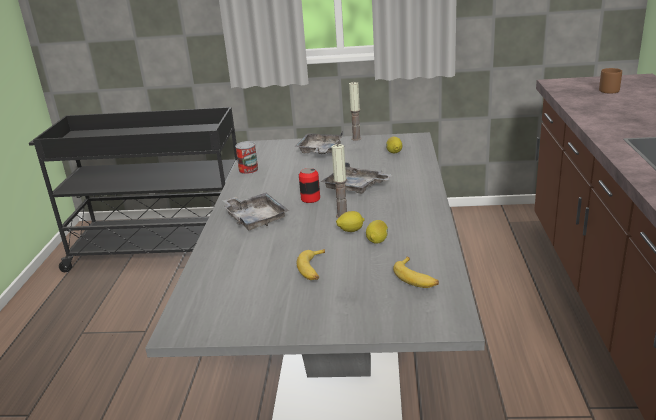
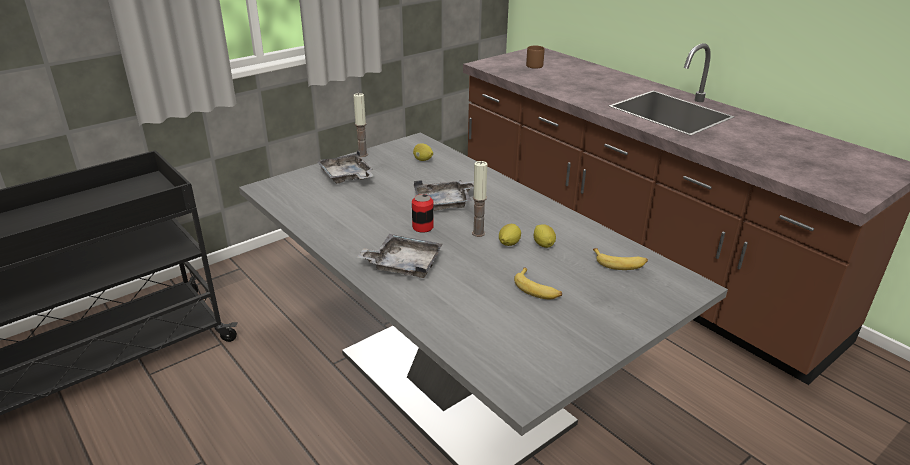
camera: 45 degrees left, 5 degrees up
can [235,141,258,174] -> none

